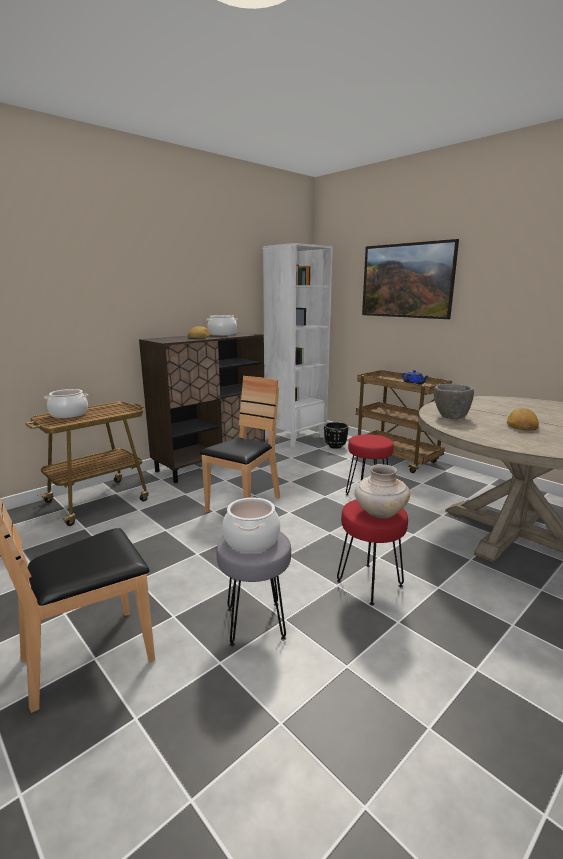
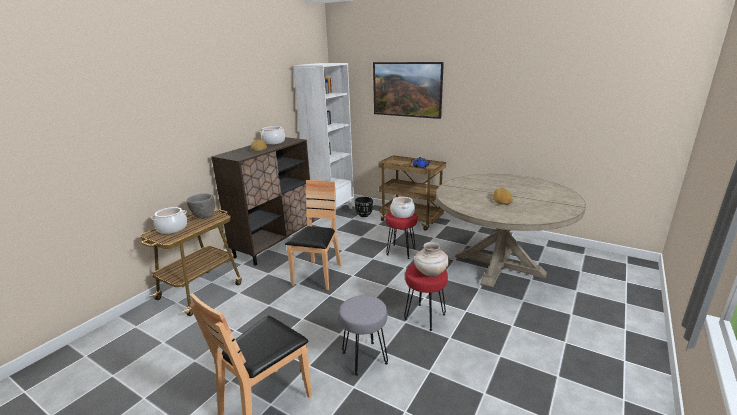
camera: 15 degrees left, 5 degrees up
cooking pot [222,498,280,552] -> cooking pot moved to [390,197,415,218]
grey bowl [434,384,474,419] -> grey bowl moved to [187,194,215,219]

